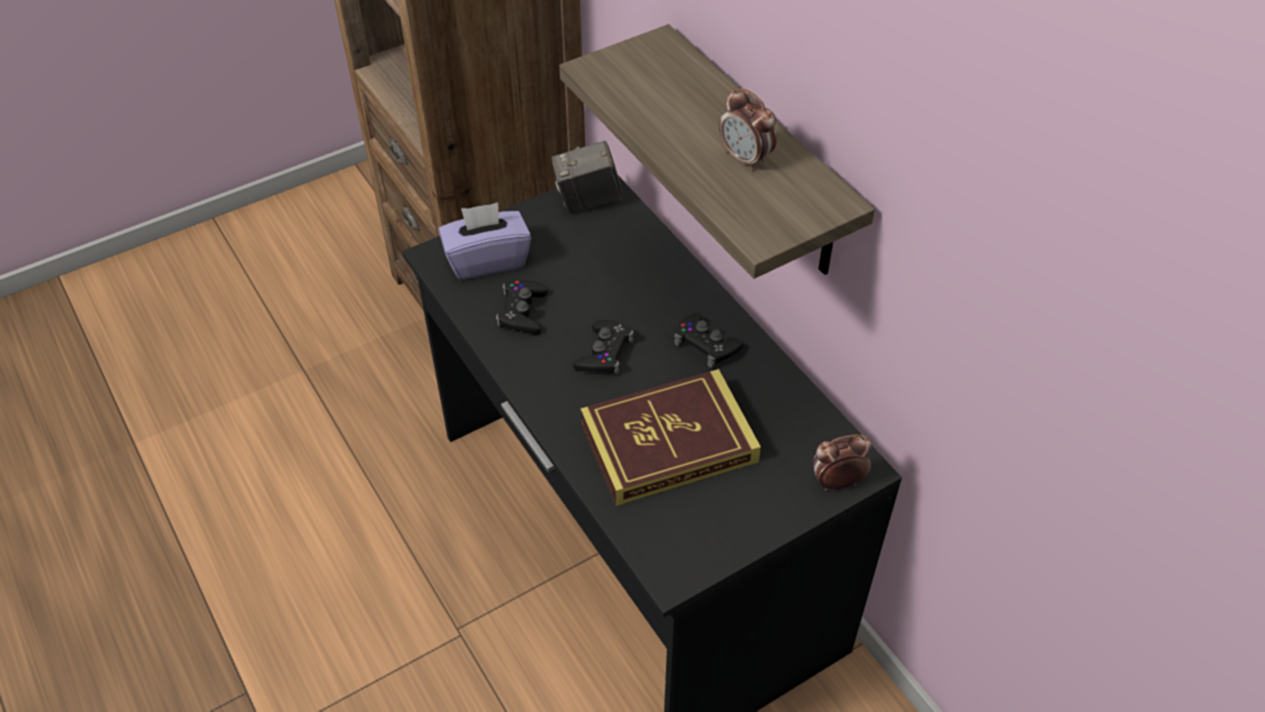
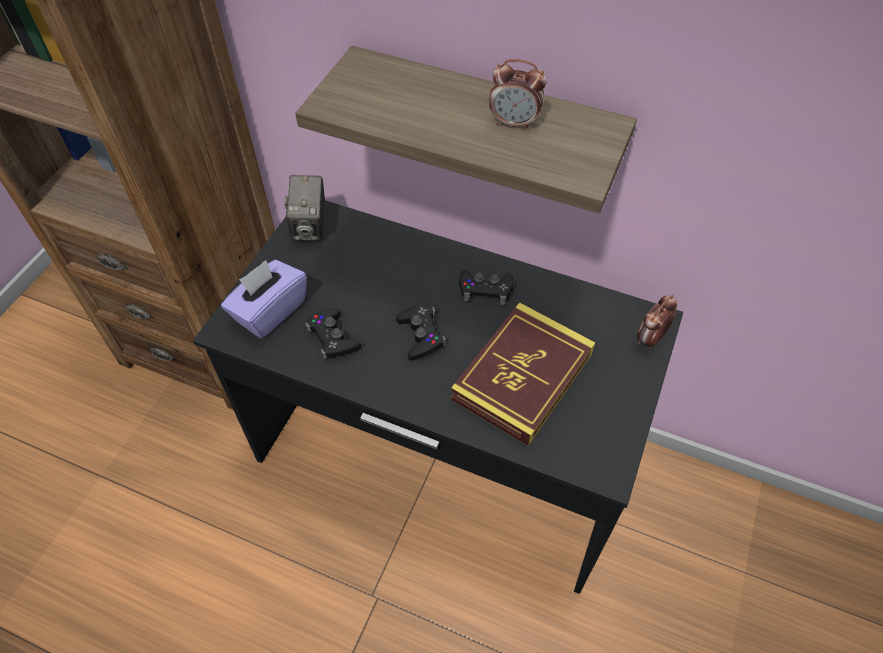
camera: 35 degrees left, 5 degrees up
camera [552,141,623,214] -> camera turned 45 degrees counterclockwise [284,175,325,241]

